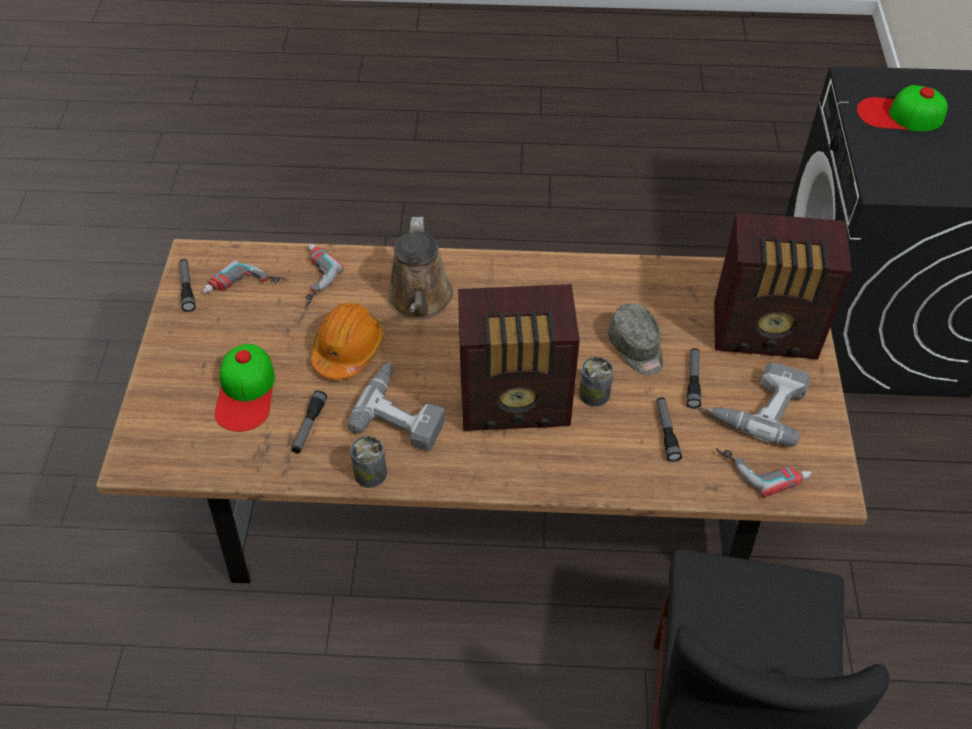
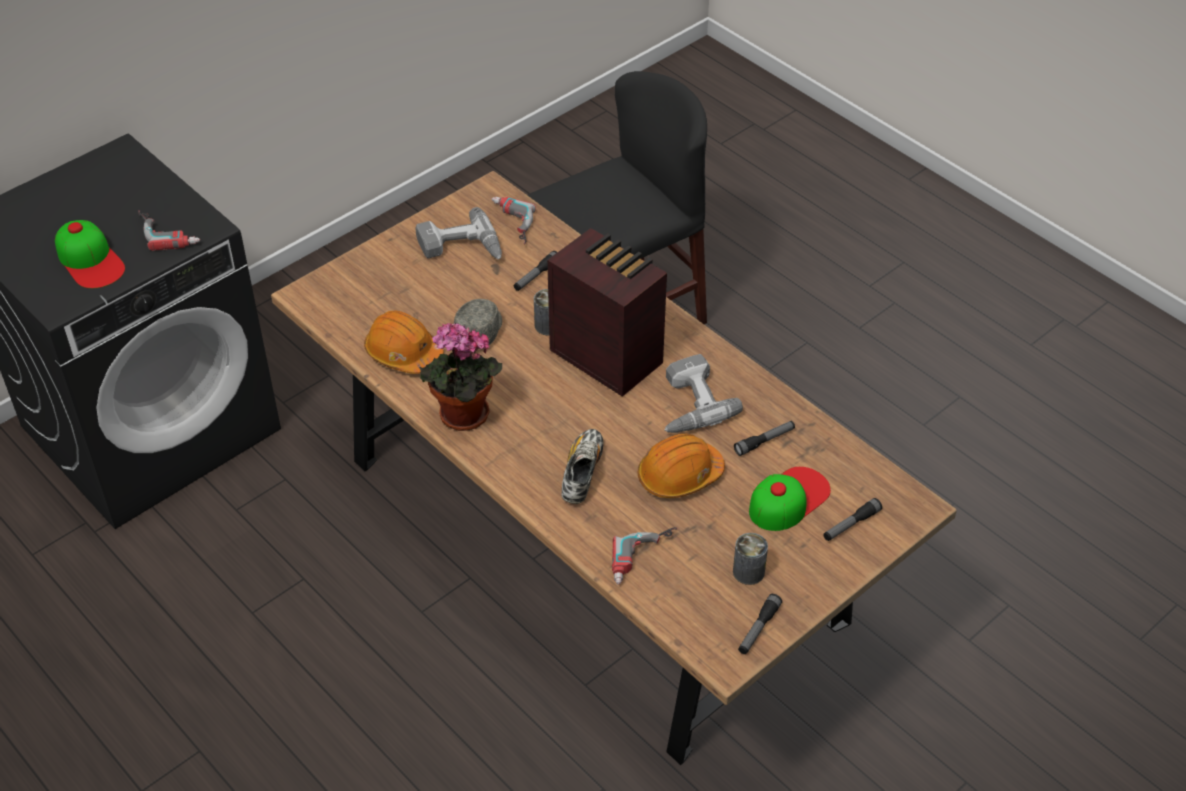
camera: 135 degrees left, 5 degrees down
power drill [202,259,287,294] -> power drill moved to [138,210,200,251]
can [350,436,387,488] -> can moved to [733,533,768,585]
brown watering can [388,217,453,319] -> shoe [561,429,604,504]
flashlight [687,348,701,409] -> flashlight moved to [823,498,882,541]
radio [714,212,852,359] -> none
none -> orange hard hat [364,311,444,374]
none -> potted plant [419,323,502,431]

